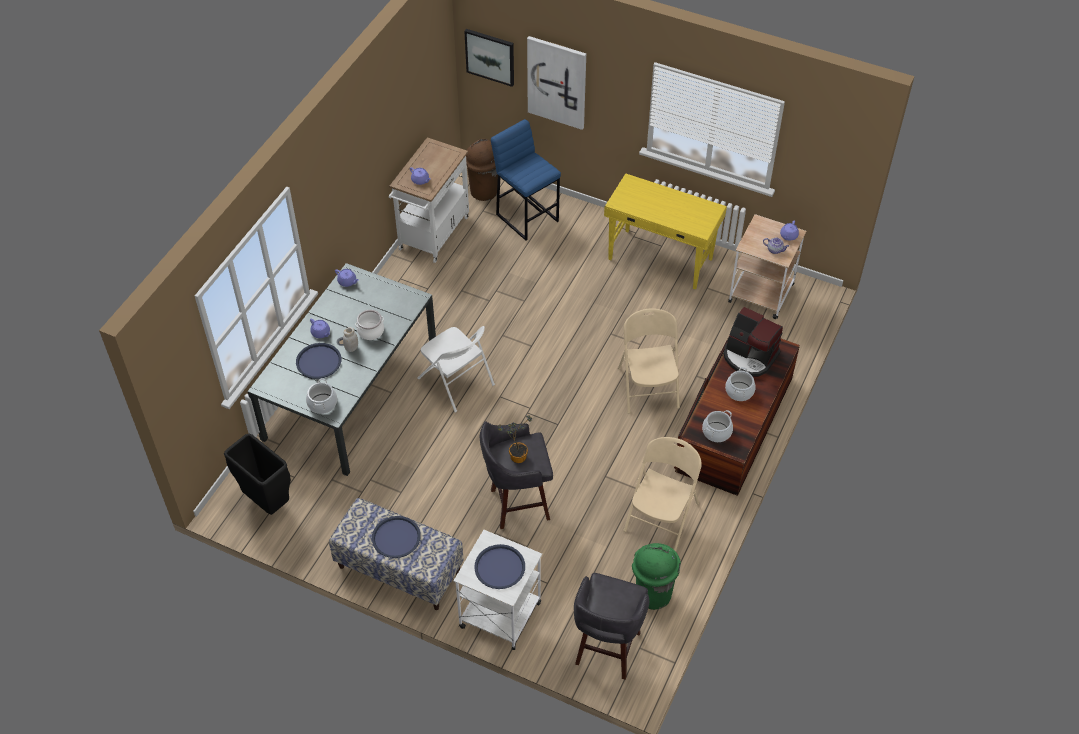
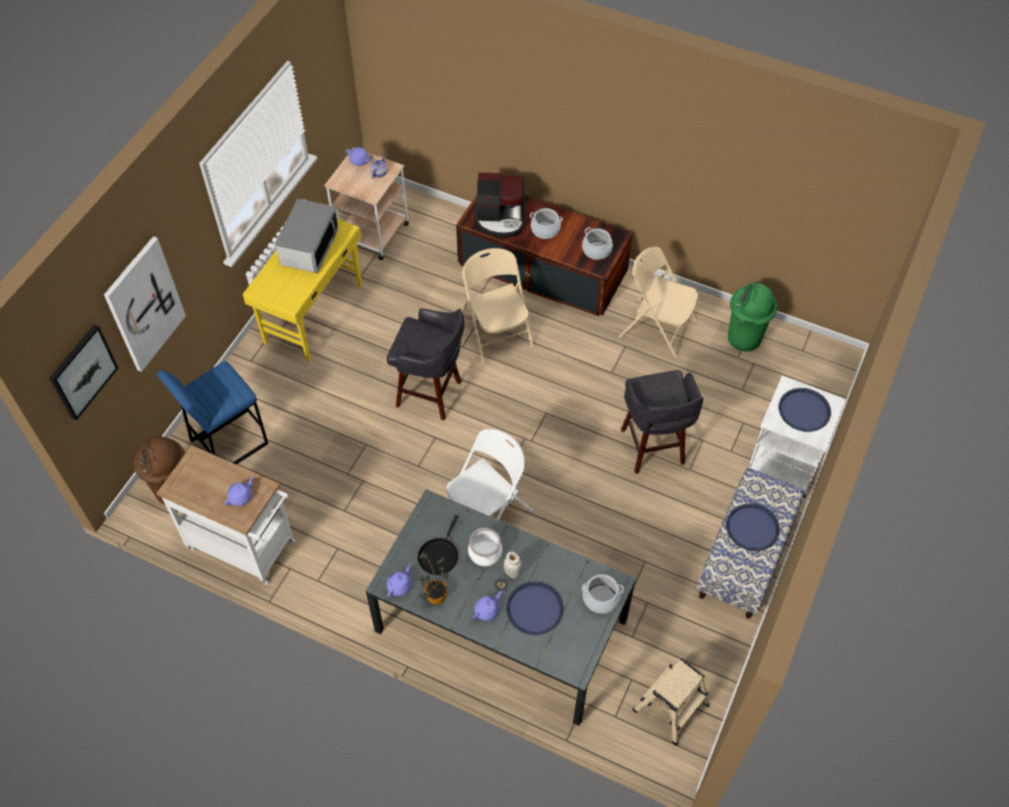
camera: 90 degrees left, 5 degrees up
black trash can [224,434,291,515] -> beige step ladder [632,658,709,746]
potted plant [497,415,532,463] -> potted plant moved to [419,553,449,604]
grey stool [574,573,649,680] -> grey stool moved to [387,308,465,421]
beige chair [618,309,680,414] -> beige chair turned 75 degrees clockwise [462,248,534,364]
coffee machine [724,307,783,377] -> coffee machine turned 60 degrees clockwise [474,173,526,238]
none -> microwave [275,199,339,273]
none -> black frying pan [418,515,458,575]

